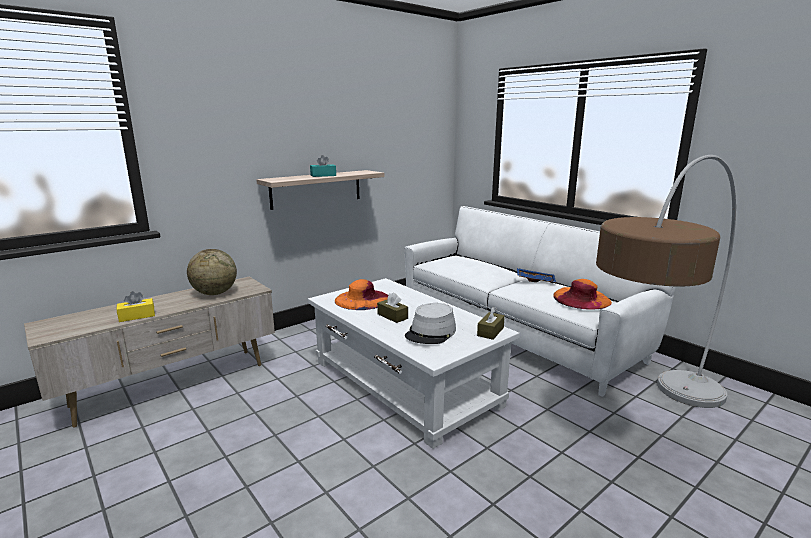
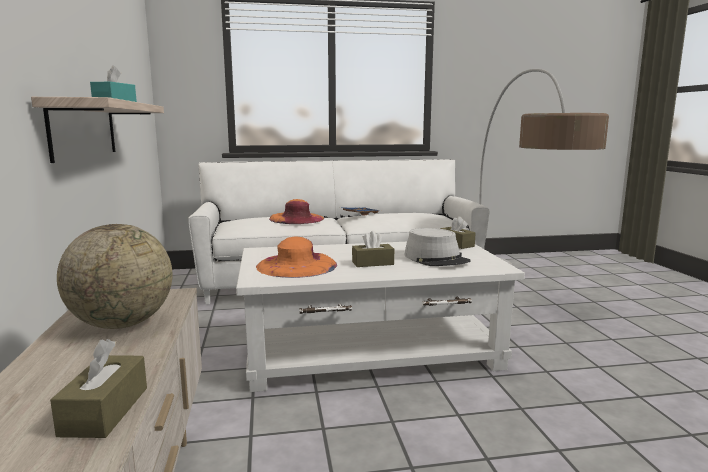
camera: 60 degrees left, 5 degrees down
yellow tissue box [116,291,155,322] -> brown tissue box [50,339,147,438]
orange hat [553,279,612,310] -> orange hat moved to [269,199,324,224]

